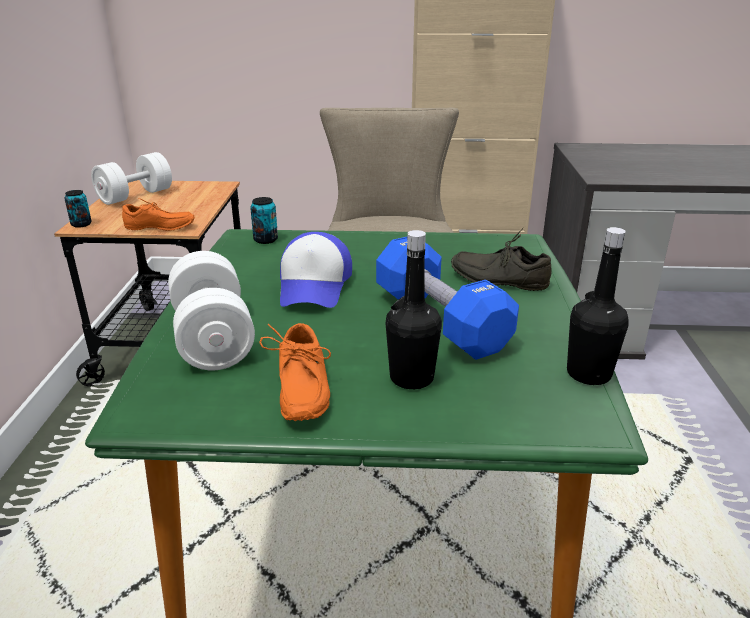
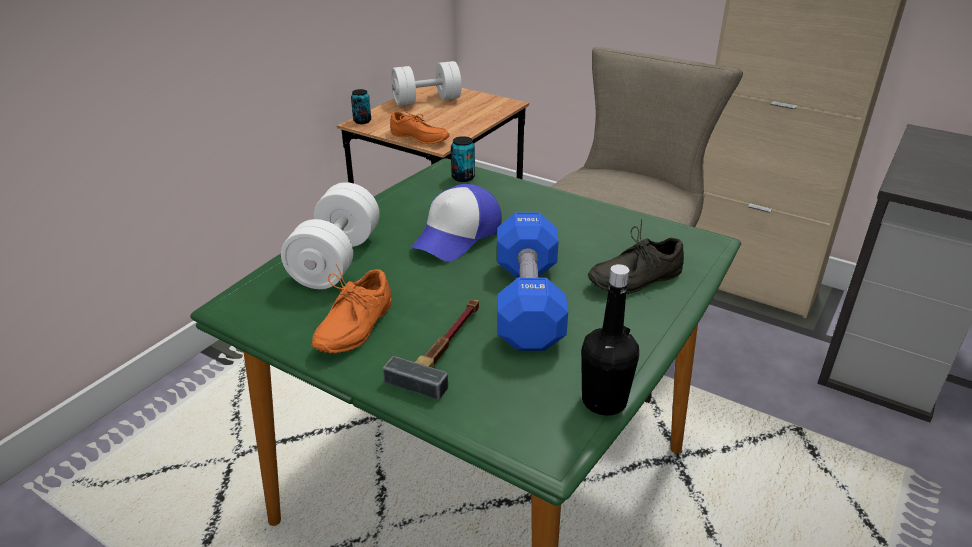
camera: 30 degrees right, 5 degrees up
black bottle [385,230,442,389] -> hammer [383,299,479,400]
grey shoe [451,228,552,291] -> grey shoe turned 75 degrees counterclockwise [588,219,684,294]

